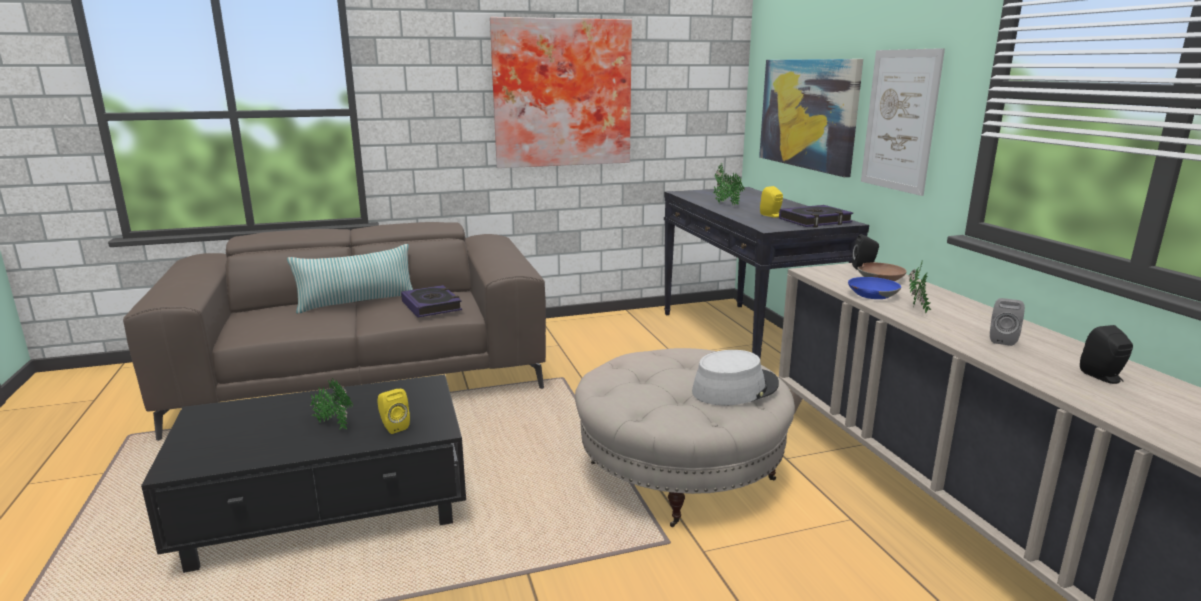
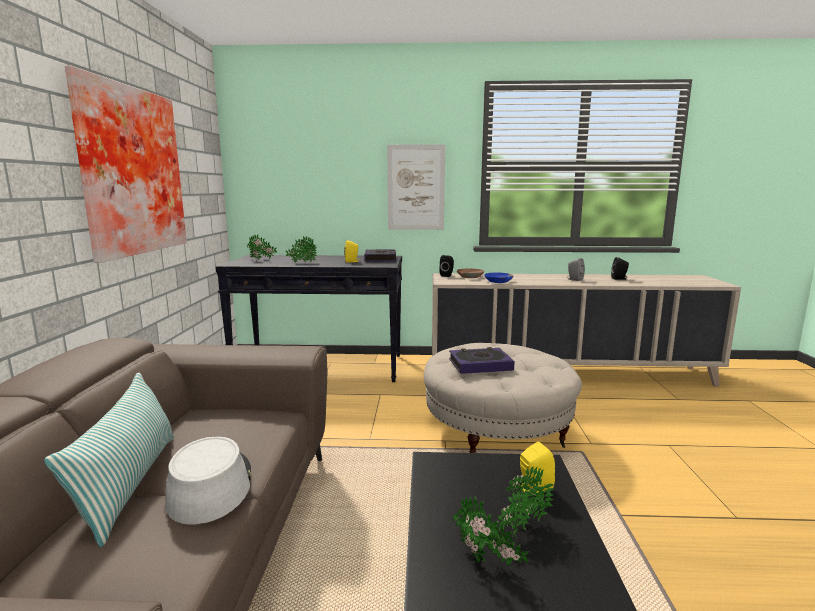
camera: 70 degrees left, 5 degrees down
book [401,285,462,317] -> book moved to [449,347,514,374]
grey hat [692,350,779,405] -> grey hat moved to [165,436,251,525]
picture [759,59,863,177] -> none
potted plant [909,259,931,313] -> potted plant moved to [453,496,529,566]

